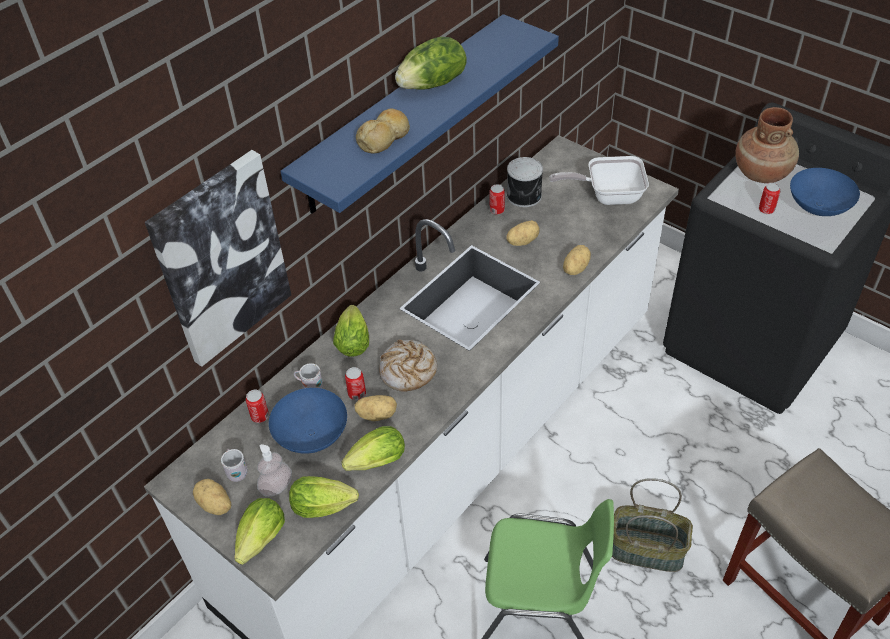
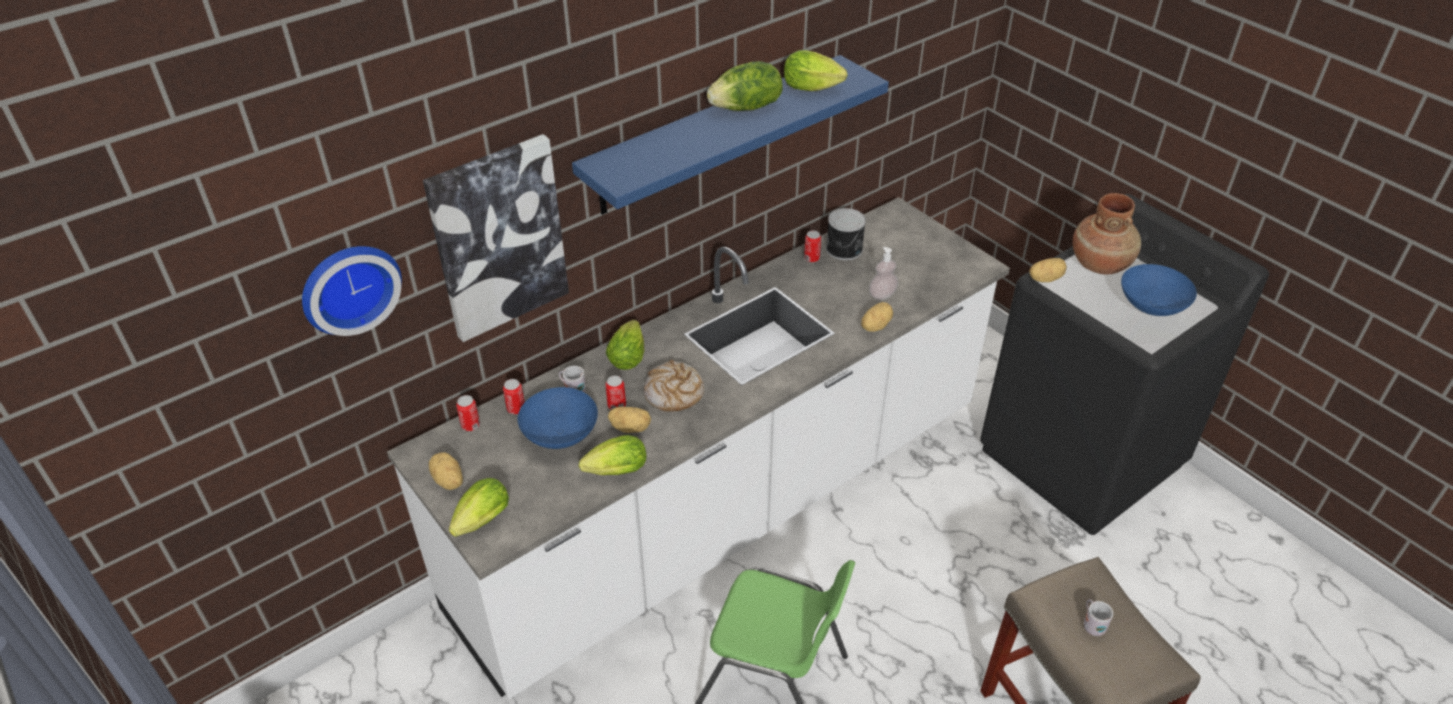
camera: 10 degrees right, 5 degrees down
white mug [221,449,248,482] -> white mug moved to [1084,599,1113,636]
soap dispenser [257,444,292,497] -> soap dispenser moved to [869,247,898,300]
lettuce [289,476,359,518] -> lettuce moved to [784,50,847,91]
bread [356,109,410,154] -> none
potato [506,220,540,246] -> potato moved to [1029,258,1067,282]
frying pan [549,156,649,205] -> none
basket [612,478,693,572] -> none
can [759,183,780,214] -> can moved to [456,395,480,431]
none -> wall clock [302,246,402,336]

